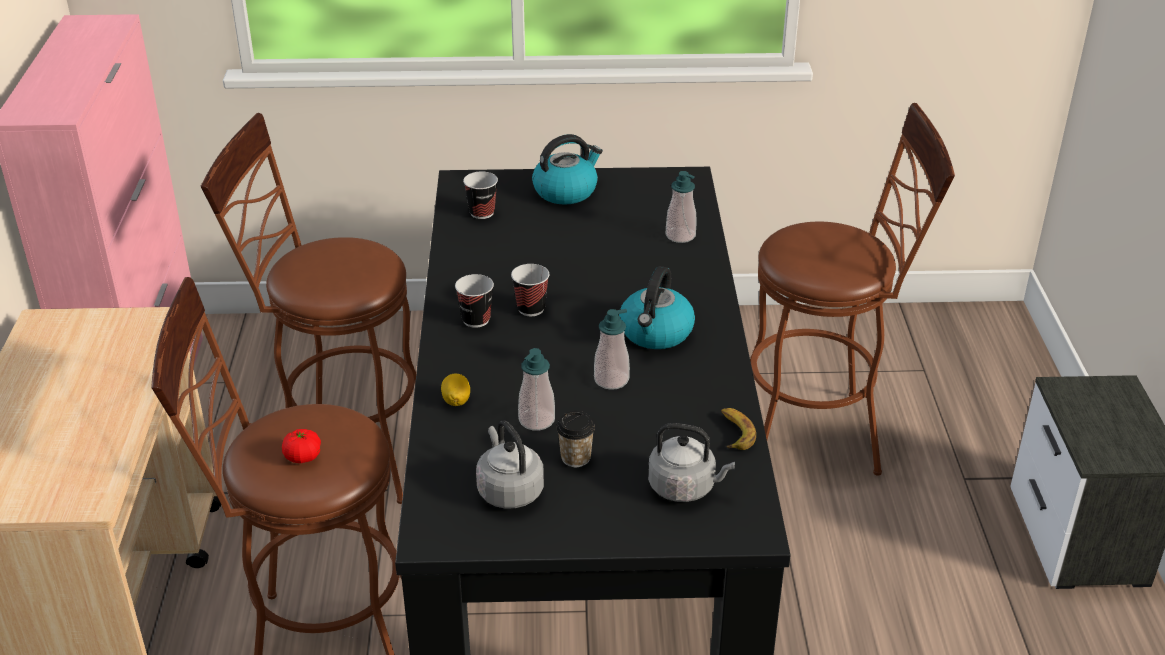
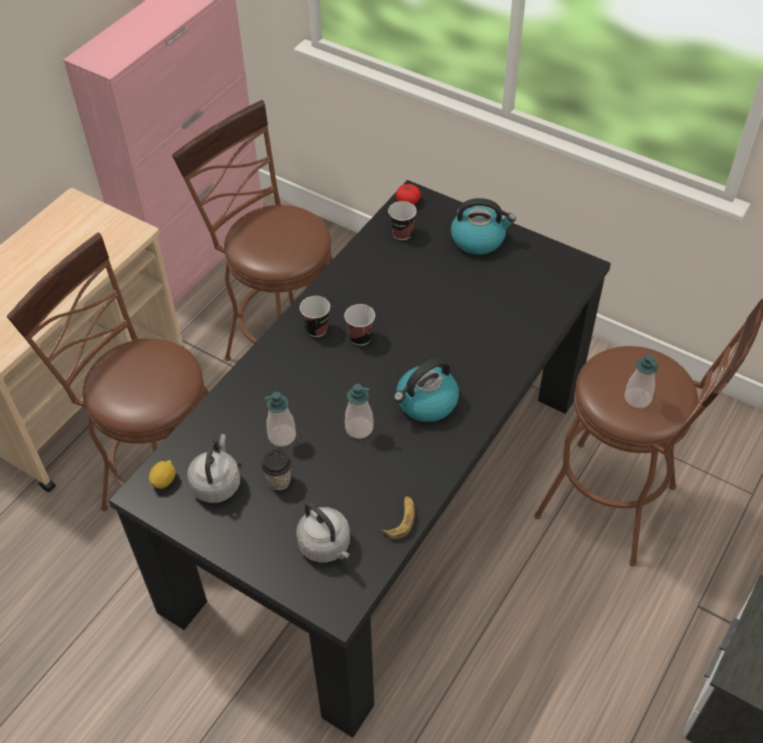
camera: 35 degrees right, 15 degrees up
tomato [282,429,321,463] -> tomato moved to [396,184,421,205]
lemon [441,373,470,406] -> lemon moved to [149,460,176,489]
soap dispenser [666,171,697,243] -> soap dispenser moved to [624,354,658,408]

